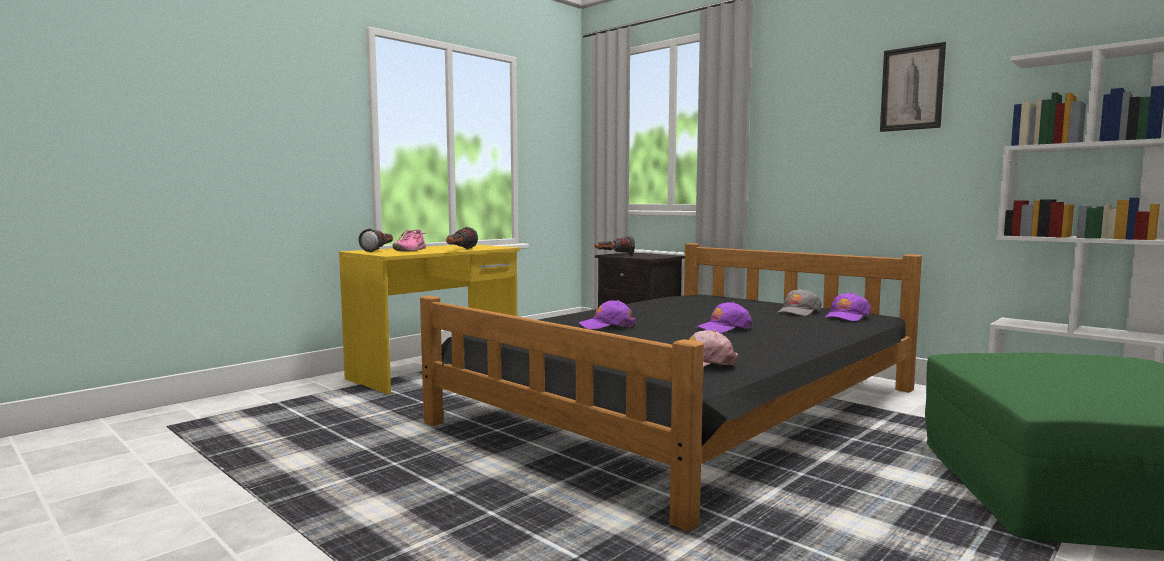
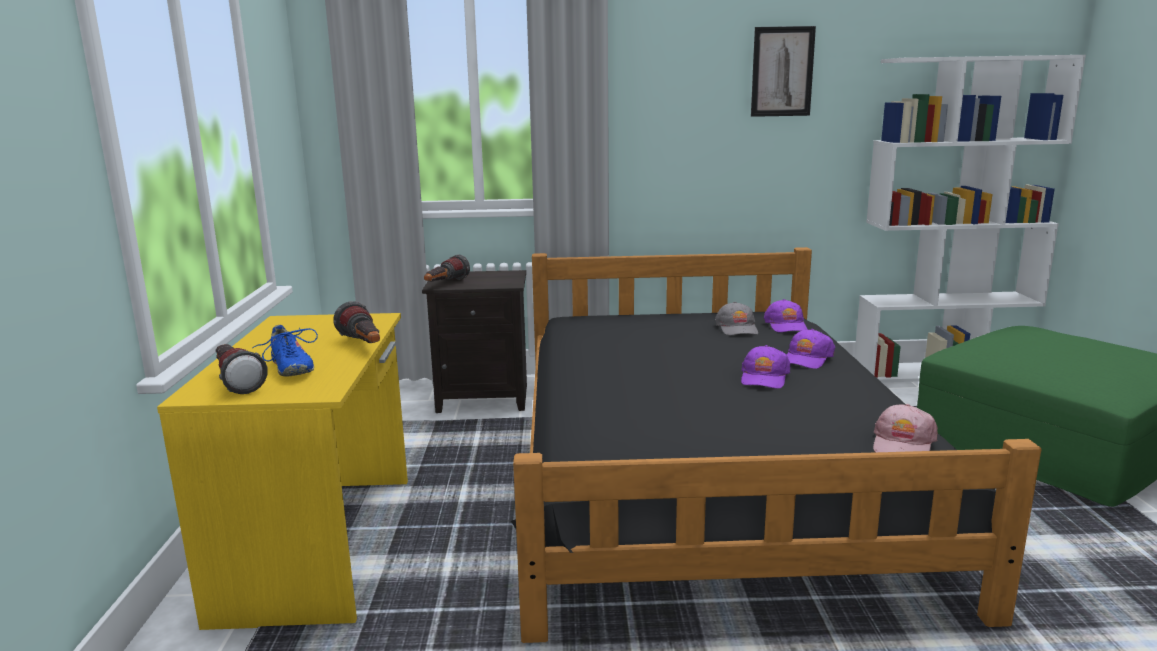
camera: 45 degrees left, 10 degrees up
pink shoe [392,229,426,251] -> blue shoe [253,325,318,377]
purple cap [578,300,636,329] -> purple cap moved to [786,329,835,369]

